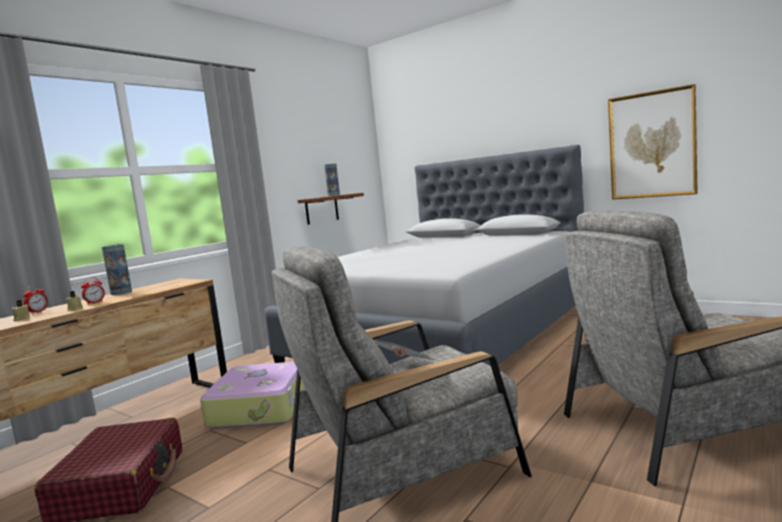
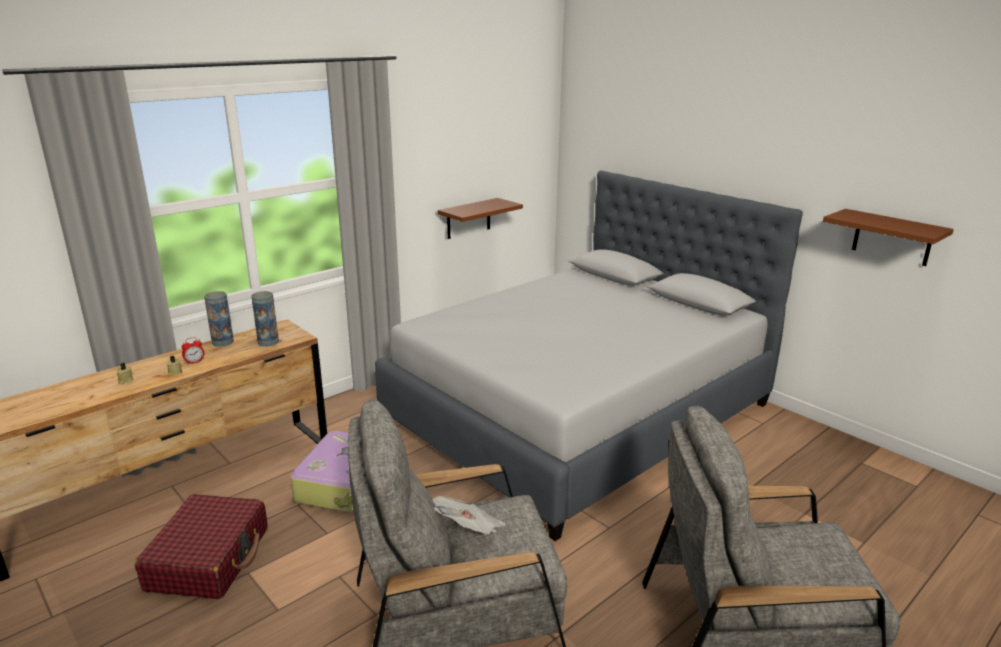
camera: 10 degrees right, 15 degrees up
alarm clock [23,285,48,314] -> none
vase [324,164,340,196] -> vase moved to [251,291,279,347]
picture [608,84,698,200] -> brown shelf [823,209,954,266]

